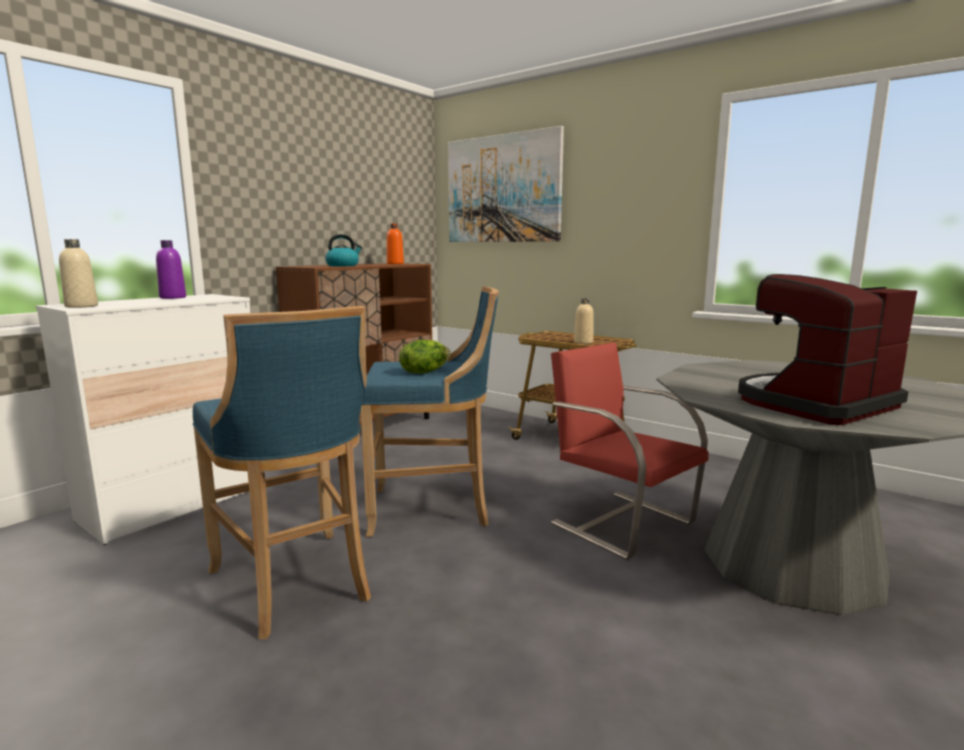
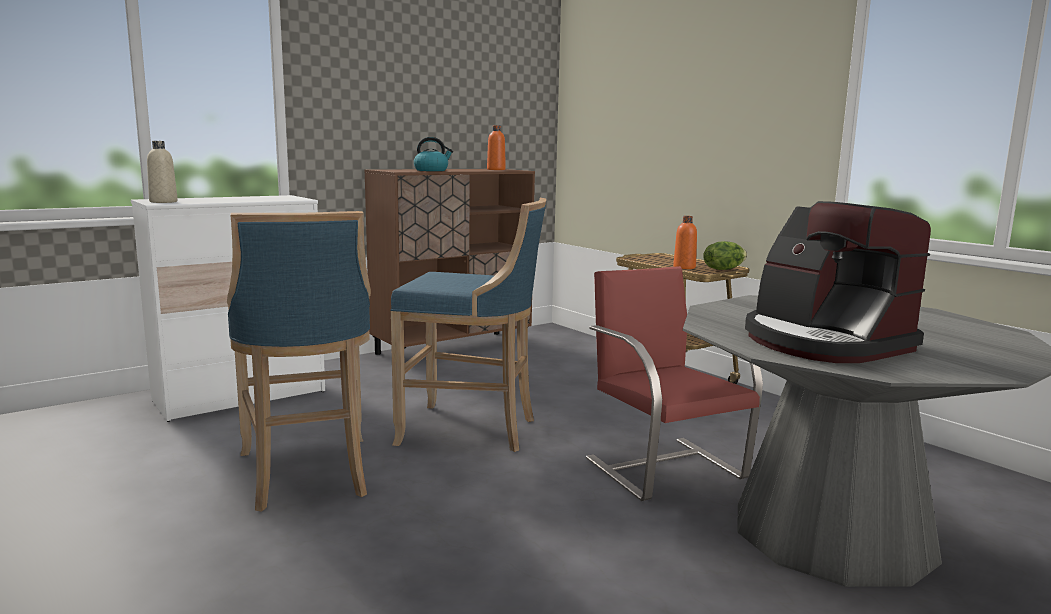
camera: 15 degrees right, 0 degrees up
purple bottle [156,240,186,299] -> none
lettuce [399,340,451,373] -> lettuce moved to [703,241,747,270]
picture [448,126,564,242] -> none
beige bottle [574,298,594,344] -> orange bottle [673,216,697,269]
coffee machine [738,274,917,425] -> coffee machine turned 105 degrees counterclockwise [745,201,931,363]

